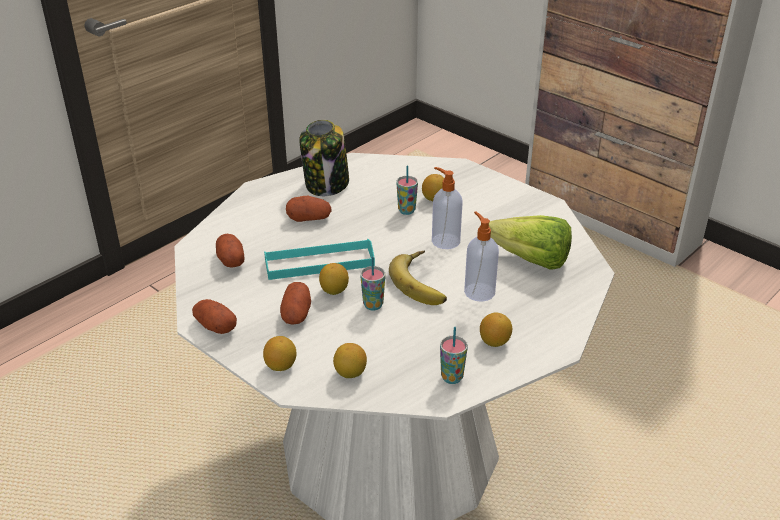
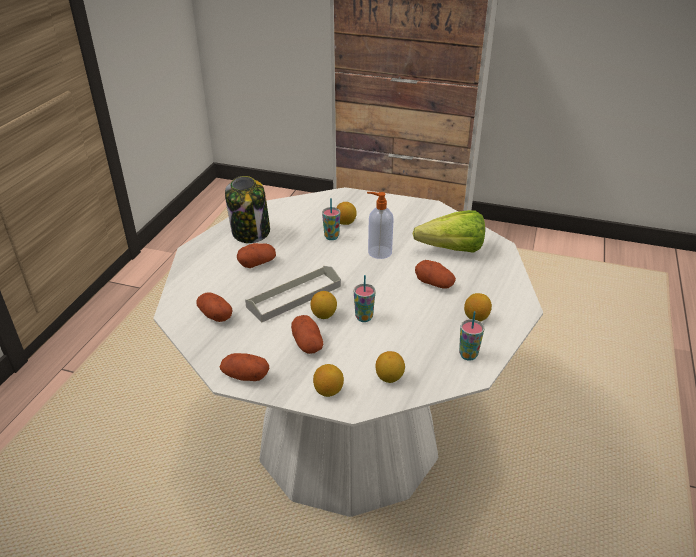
camera: 25 degrees left, 0 degrees up
turquoise tray [264,239,375,280] -> grey tray [245,266,341,323]
banana [389,251,447,305] -> none
soap dispenser [464,212,499,302] -> potato [415,260,456,289]

